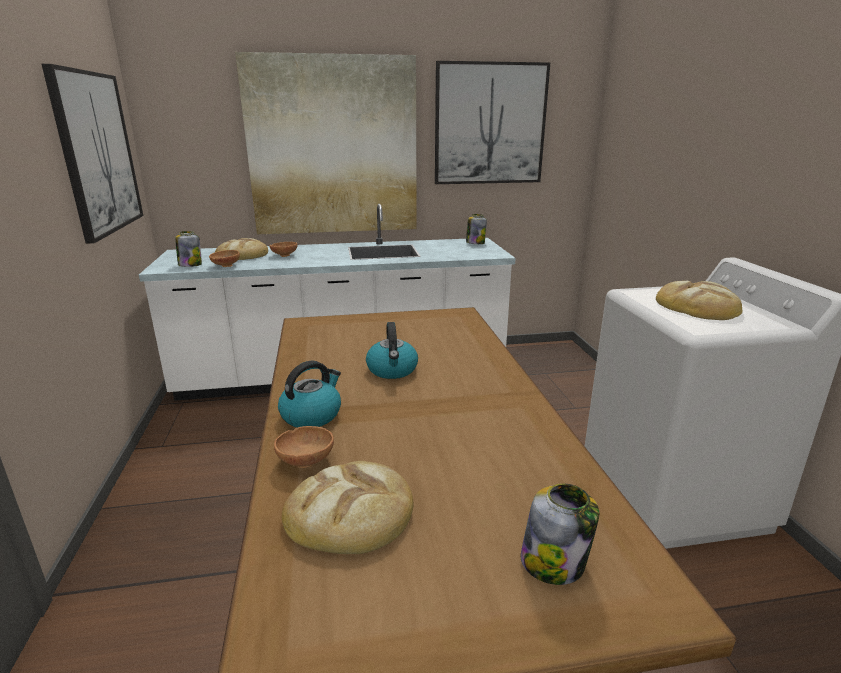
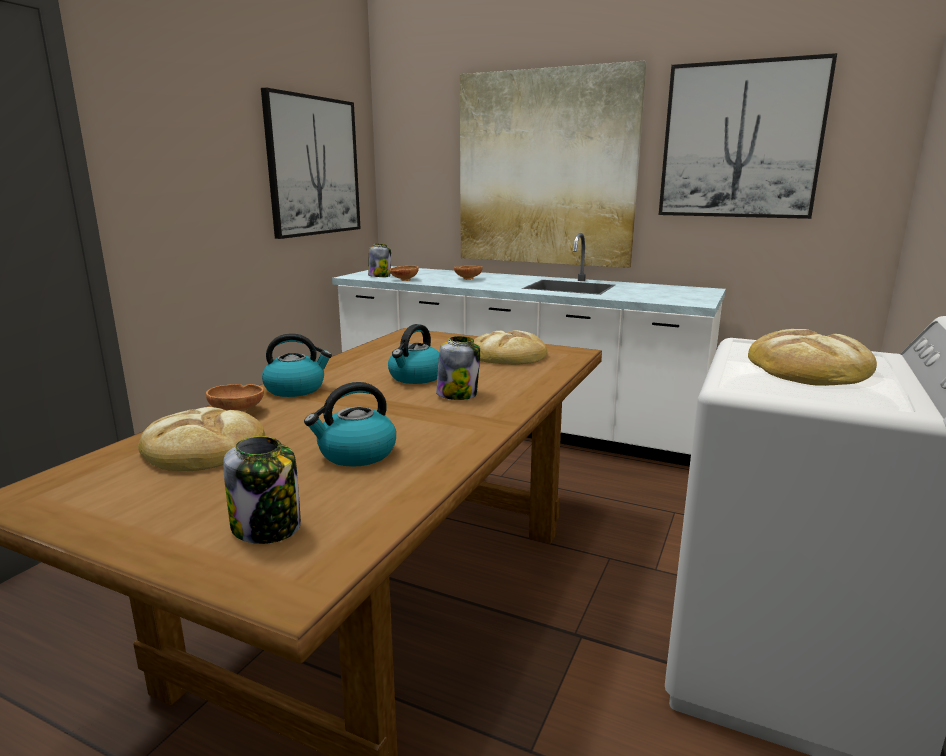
camera: 35 degrees right, 5 degrees down
bread [215,238,268,260] -> bread moved to [474,330,547,365]
jar [466,214,487,244] -> jar moved to [436,336,480,400]
none -> kettle [304,382,396,467]

